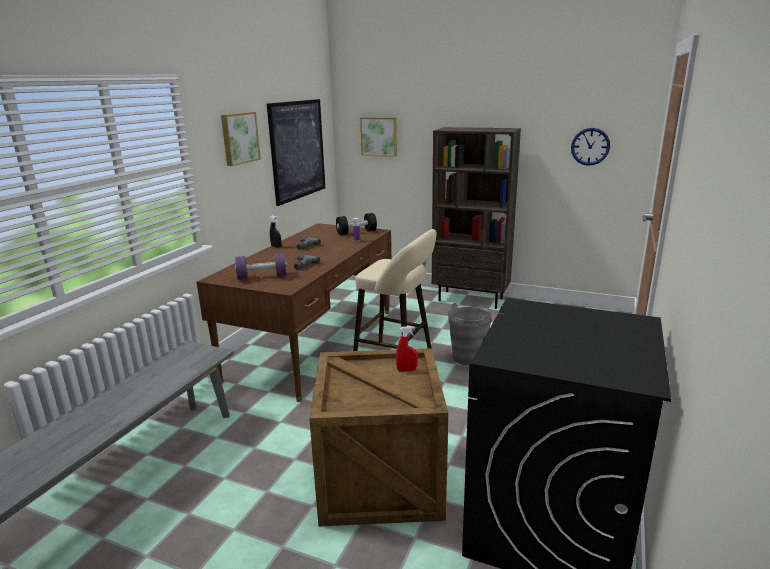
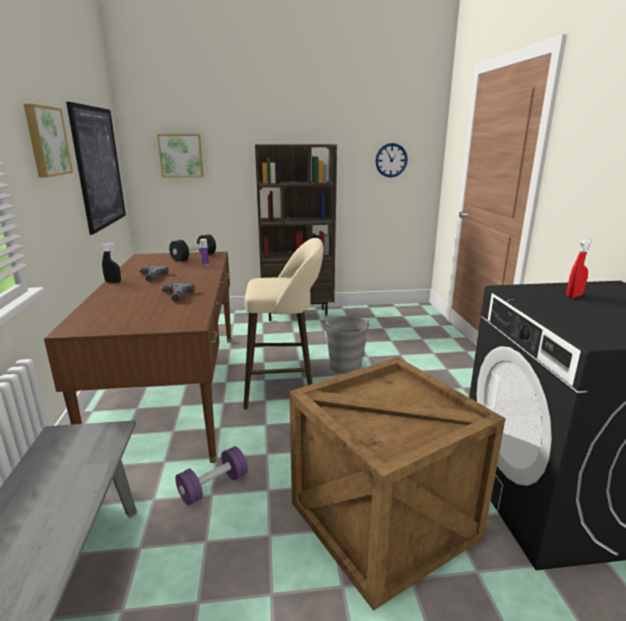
camera: 30 degrees left, 0 degrees up
purple dumbbell [235,253,287,280] -> purple dumbbell moved to [175,446,248,506]
red spray bottle [396,326,418,372] -> red spray bottle moved to [566,238,593,298]

